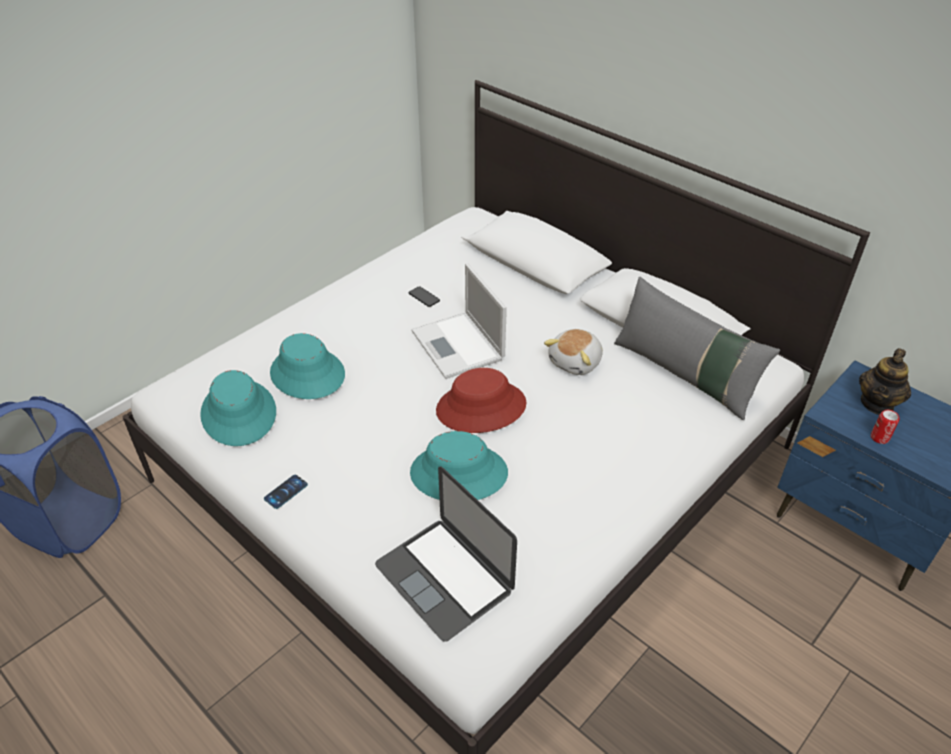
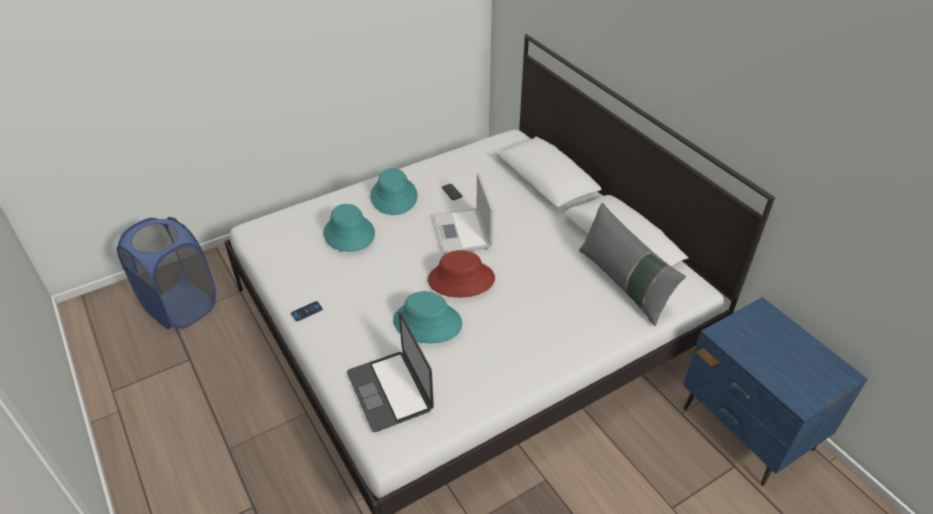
camera: 15 degrees right, 0 degrees up
turquoise hat [200,370,276,446] -> turquoise hat moved to [370,168,418,215]
plush toy [544,329,603,375] -> none
teapot [859,348,911,415] -> none
can [871,410,899,444] -> none

